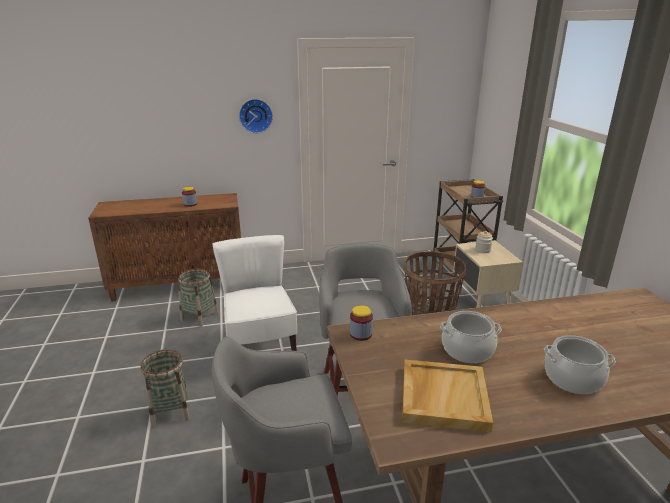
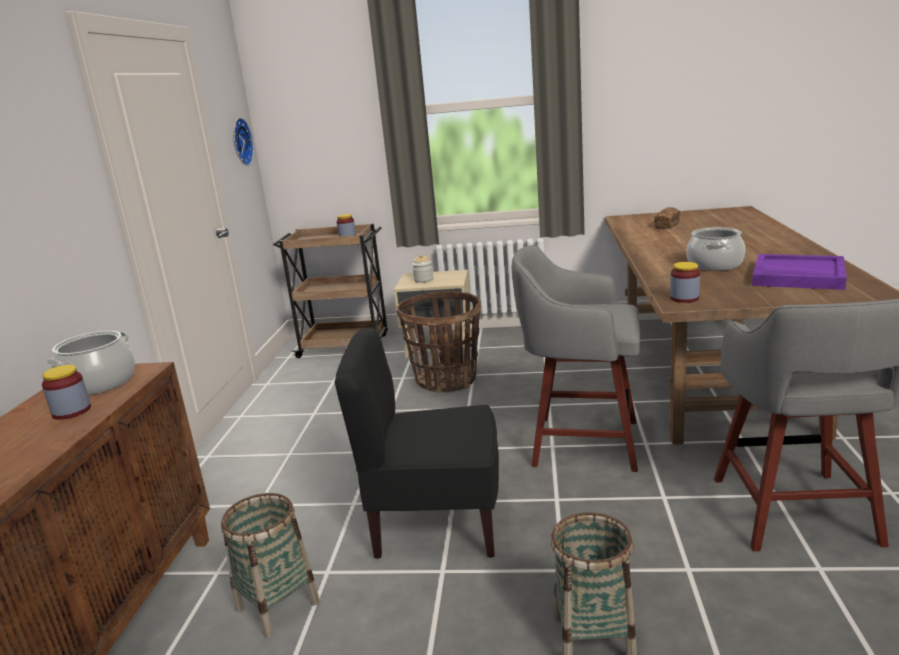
camera: 70 degrees left, 5 degrees down
white chair [213,235,297,351] -> black chair [335,327,499,559]
wall clock [239,99,273,133] -> wall clock moved to [233,118,254,166]
beige tray [402,360,493,432] -> purple tray [752,254,847,290]
cooking pot [544,335,616,394] -> cooking pot moved to [47,331,135,395]
none -> bread [654,207,680,229]

